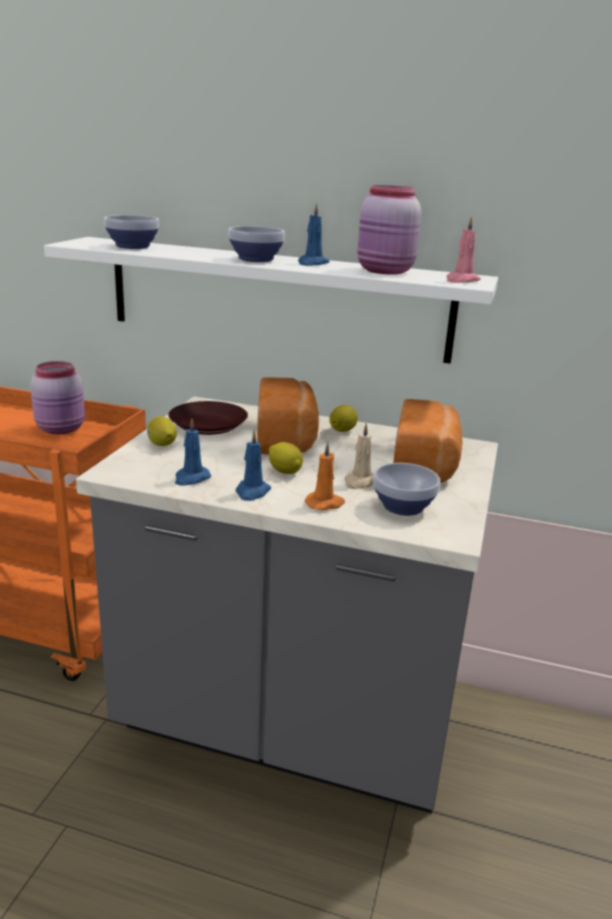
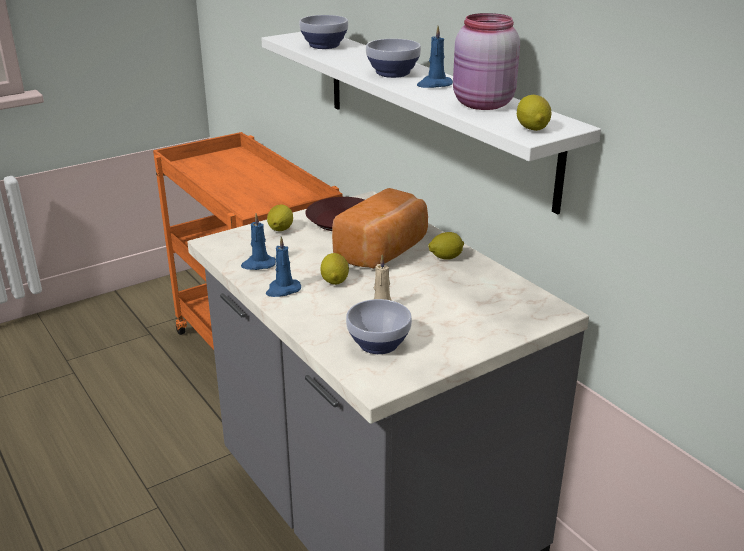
camera: 40 degrees right, 5 degrees up
pink jar [30,361,85,434] -> none
orange candle [304,442,345,510] -> none
bread [393,399,463,483] -> none
pink candle [446,216,481,283] -> lemon [517,95,552,131]

